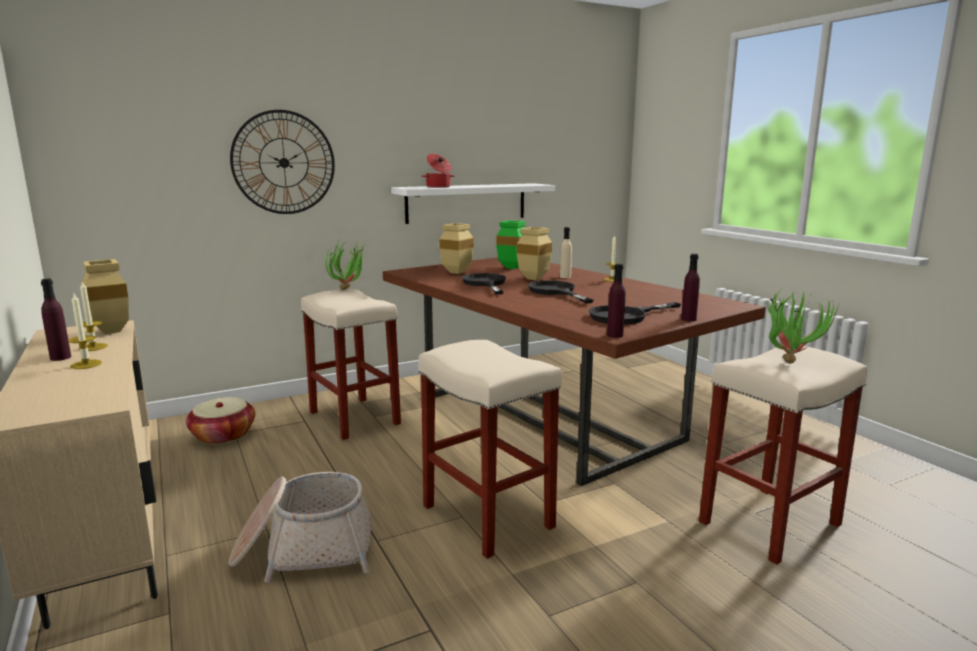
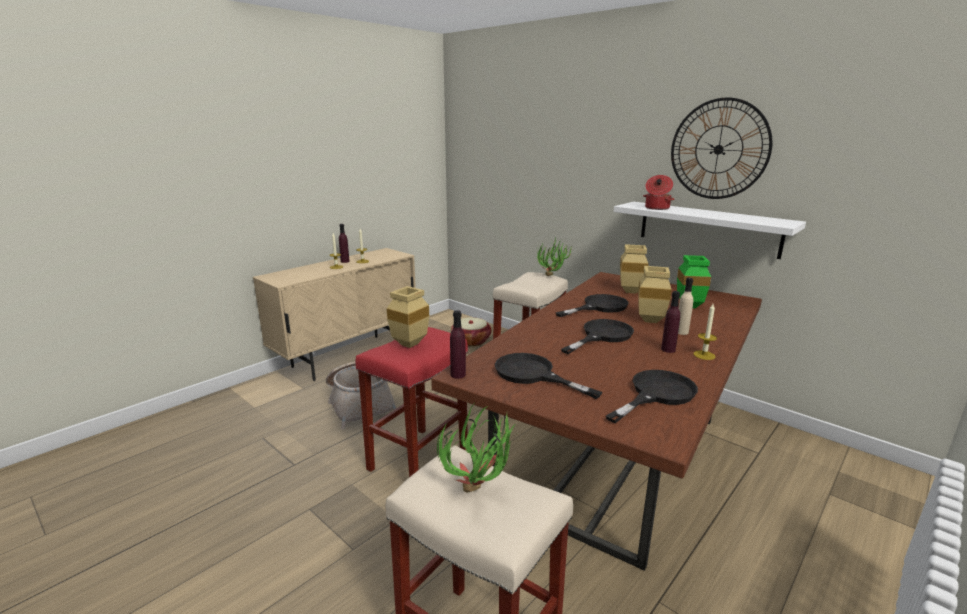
camera: 70 degrees right, 5 degrees up
beige vase [82,259,129,334] -> beige vase moved to [387,286,429,348]
wall clock [230,110,335,214] -> wall clock moved to [671,97,773,199]
beige stool [418,340,562,559] -> red stool [355,327,468,477]
purple bottle [681,253,700,321] -> purple bottle moved to [661,291,680,353]
none -> black frying pan [606,370,698,423]

